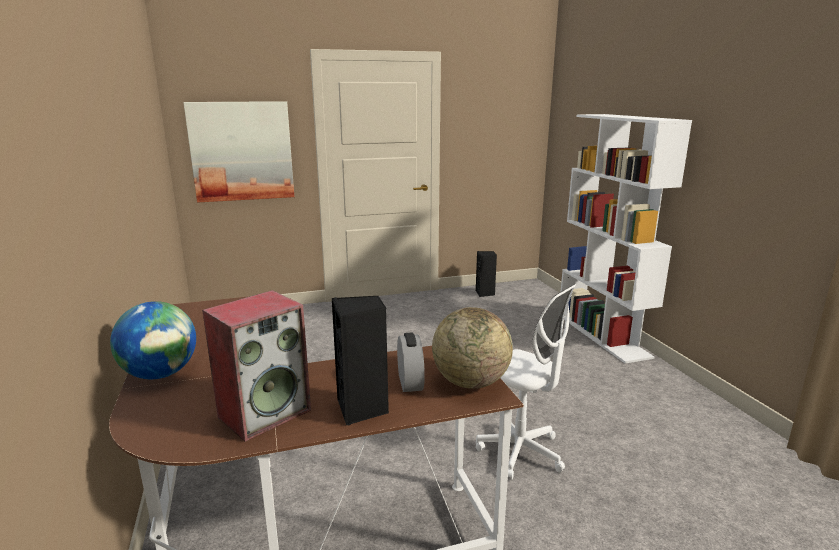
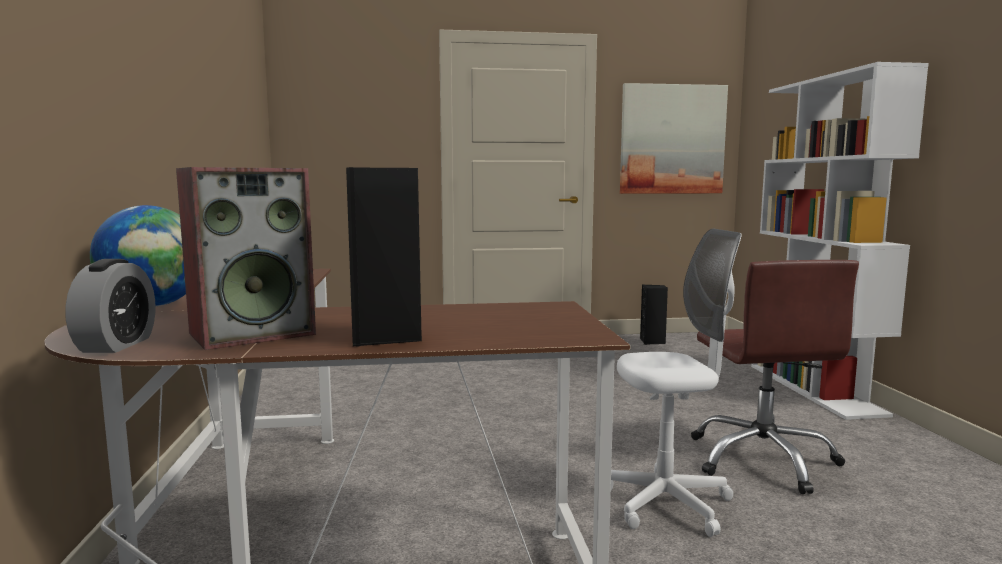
camera: 10 degrees right, 10 degrees down
picture [183,101,294,203] -> picture moved to [620,83,728,194]
alarm clock [397,333,425,392] -> alarm clock moved to [65,259,155,353]
globe [432,307,513,389] -> none
white office chair [476,284,576,480] -> white office chair turned 60 degrees counterclockwise [611,229,742,537]
none -> brown office chair [691,260,859,494]

